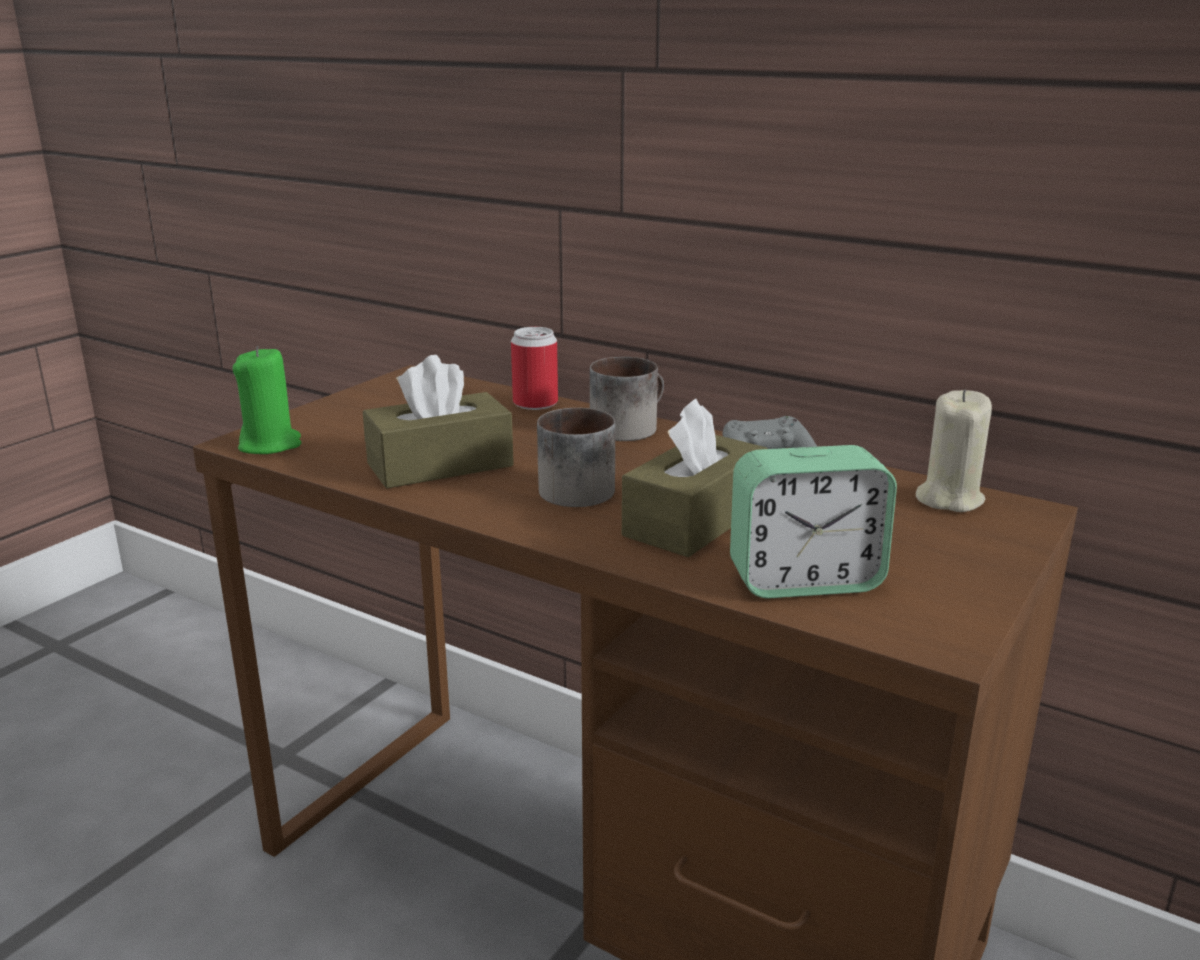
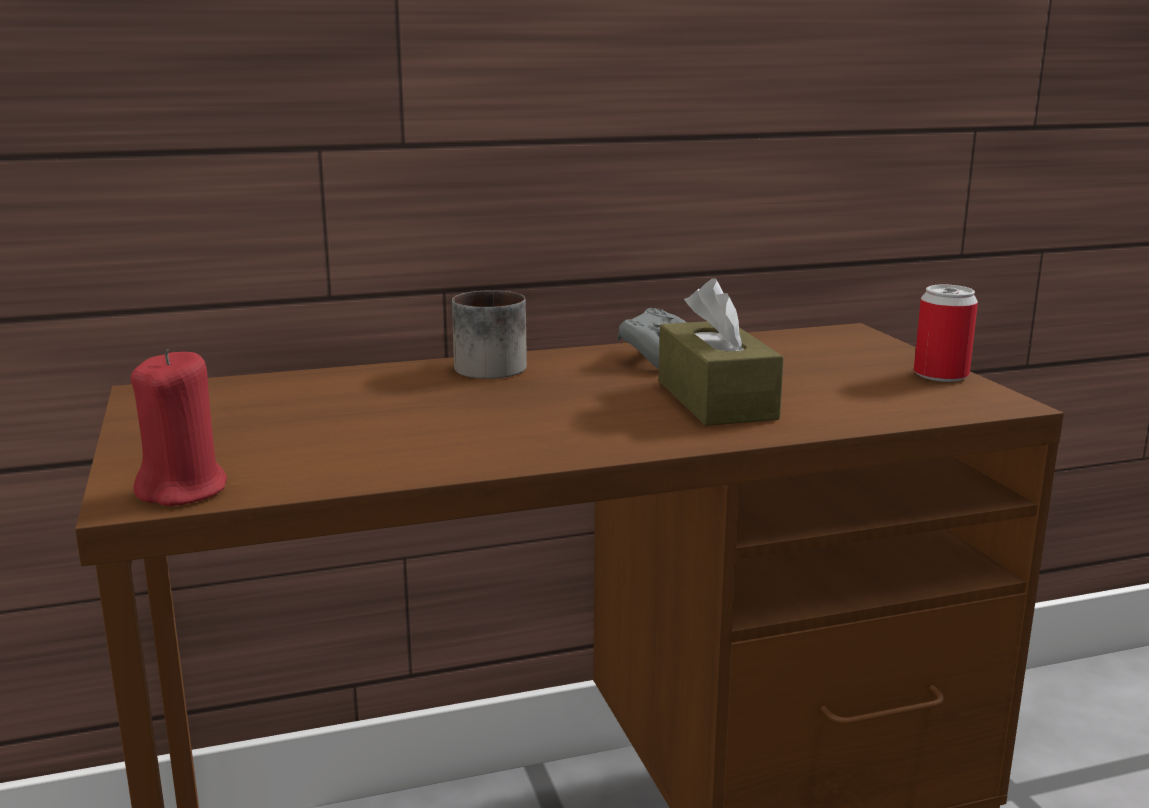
camera: 50 degrees left, 5 degrees down
green candle [232,346,301,454] -> red candle [131,349,227,506]
brown tissue box [363,355,514,488] -> none
can [511,327,558,410] -> can moved to [914,285,978,382]
mug [537,408,615,507] -> none
alarm clock [730,445,897,598] -> none
beige candle [916,390,992,512] -> none

